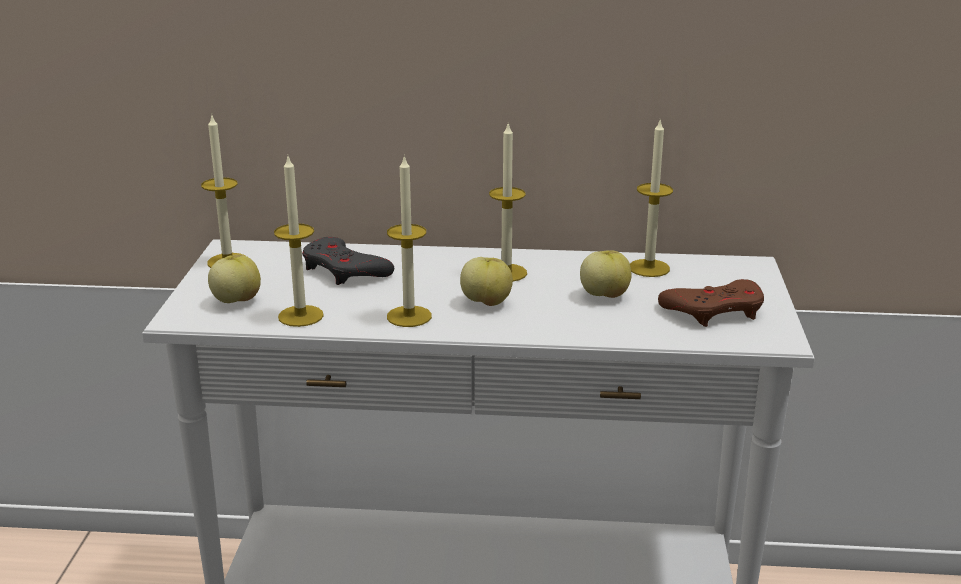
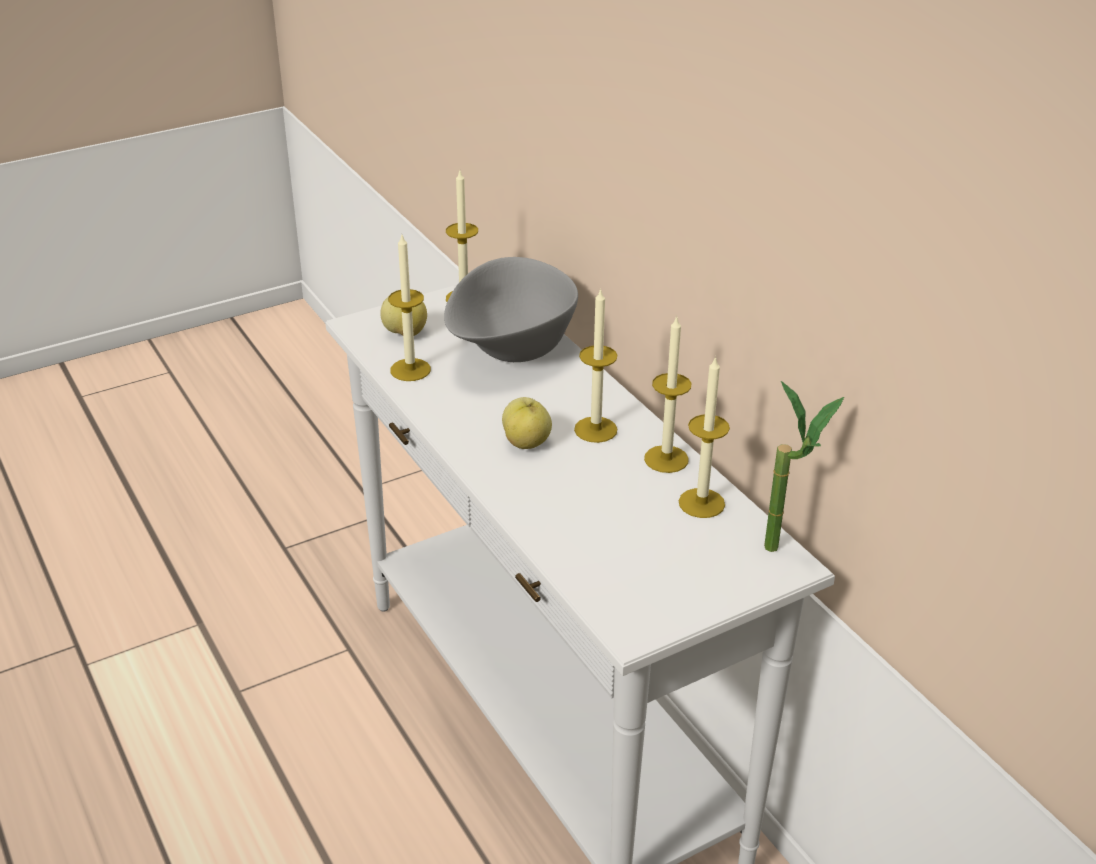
camera: 55 degrees right, 10 degrees up
grey game controller [302,237,394,285] -> grey bowl [444,257,578,362]
candle [387,156,432,327] -> candle moved to [644,315,691,473]
apple [580,250,632,298] -> none
brown game controller [658,279,764,327] -> none
none -> potted plant [764,381,844,552]

